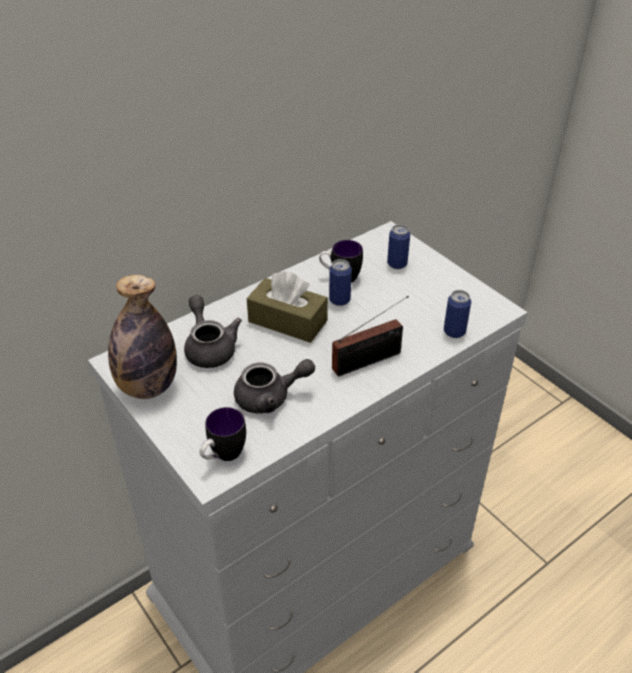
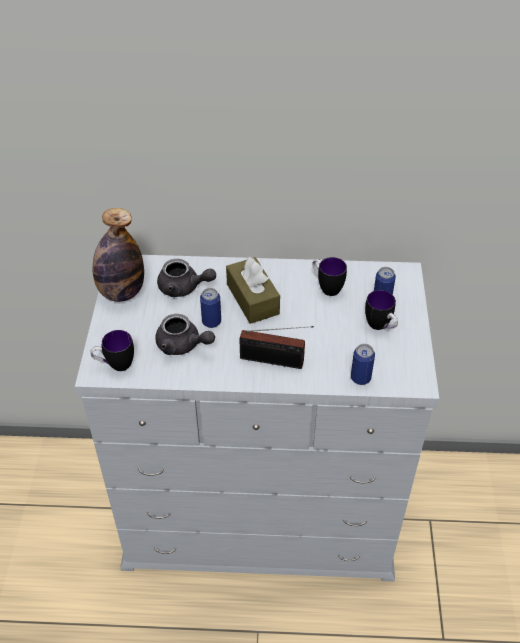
camera: 40 degrees right, 5 degrees up
grey teapot [184,295,242,368] -> grey teapot turned 90 degrees clockwise [157,259,216,297]
can [329,259,352,306] -> can moved to [200,288,221,328]
none -> mug [365,290,398,330]

